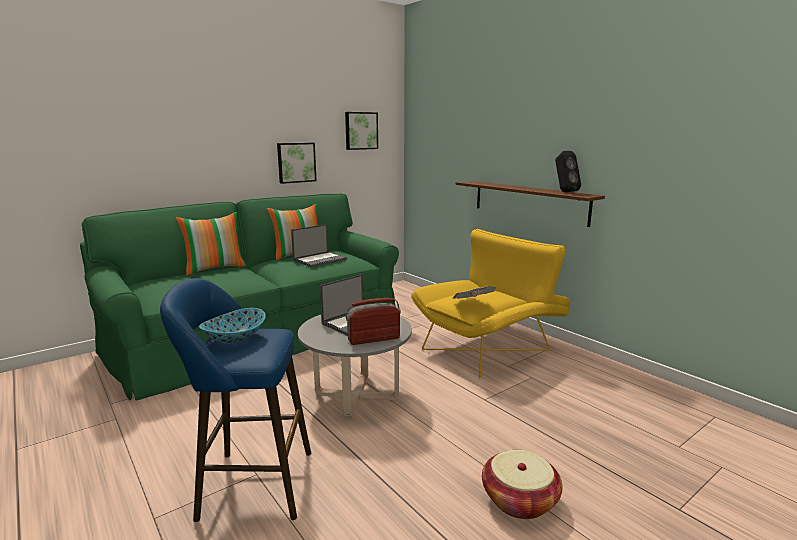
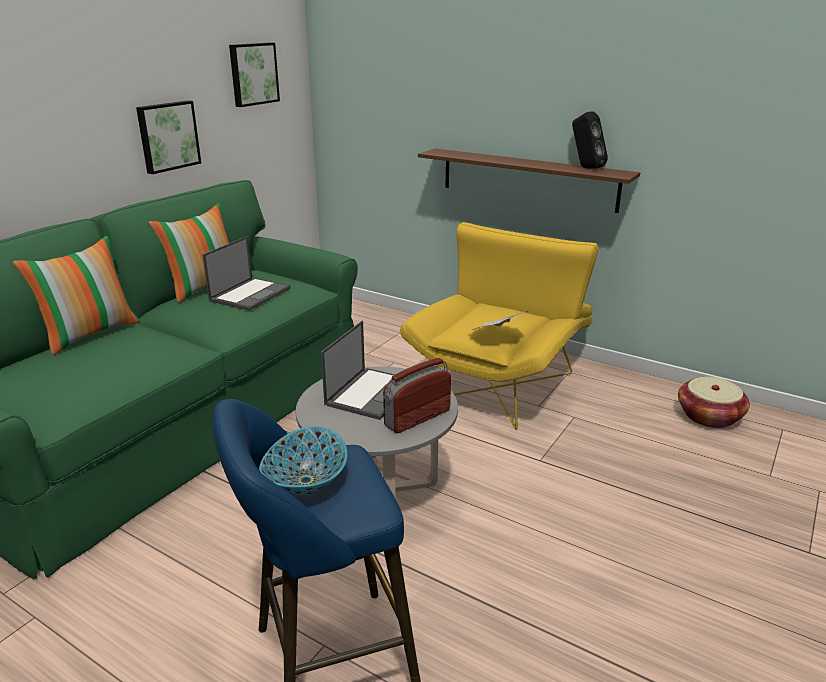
camera: 20 degrees left, 10 degrees up
basket [482,450,563,519] -> basket moved to [678,377,750,428]

